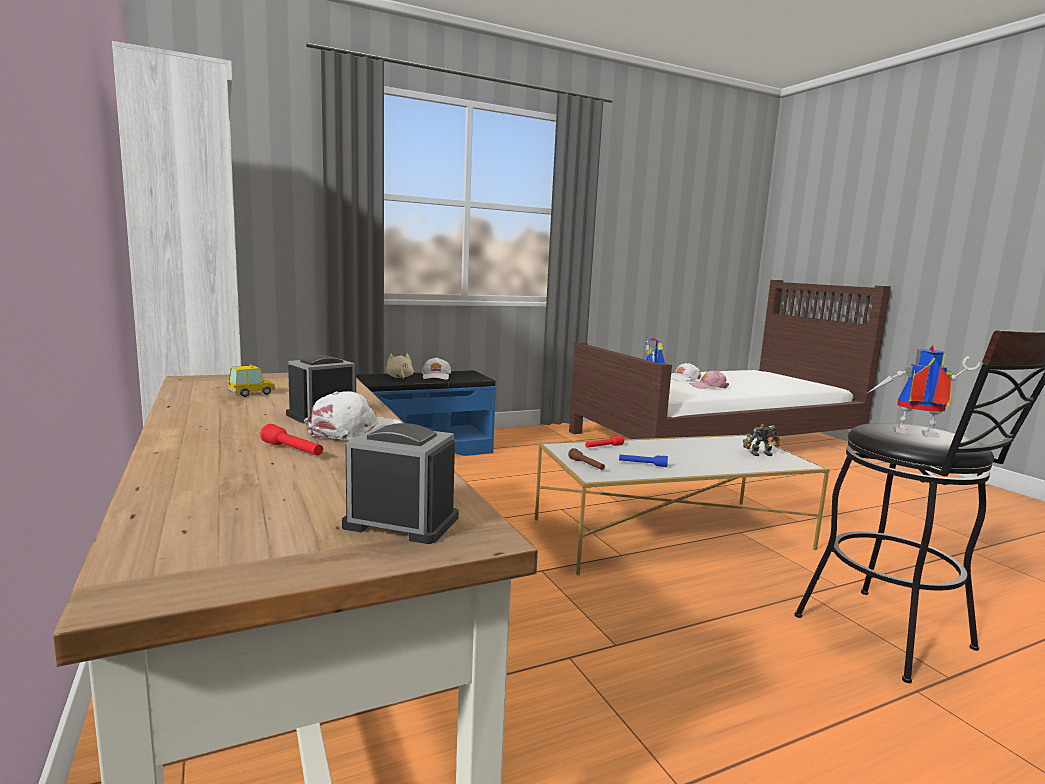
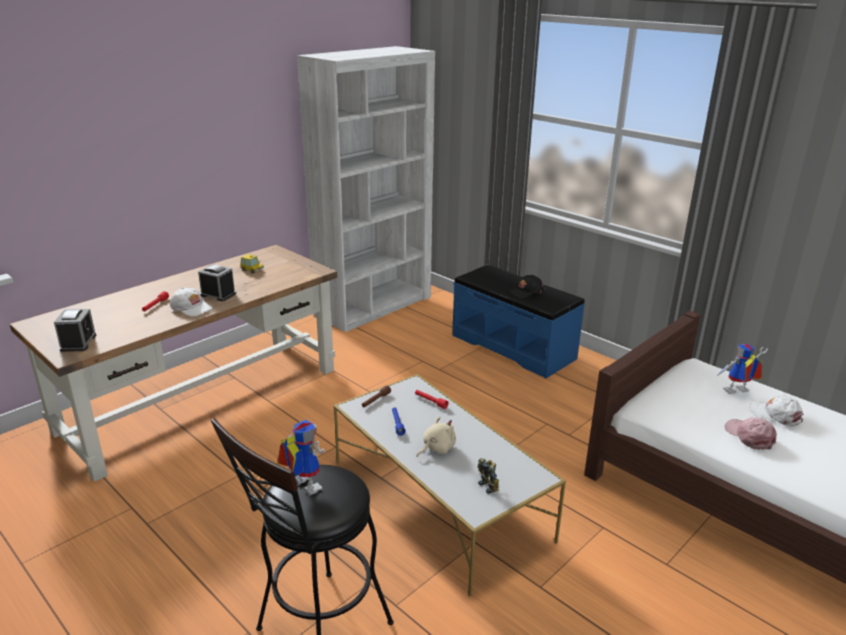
camera: 70 degrees right, 15 degrees up
beige plush toy [386,353,414,380] -> beige plush toy moved to [417,417,456,457]
white cap [422,357,451,380] -> black cap [509,275,545,298]
toy robot [866,345,981,438] -> toy robot turned 45 degrees counterclockwise [277,420,324,495]

